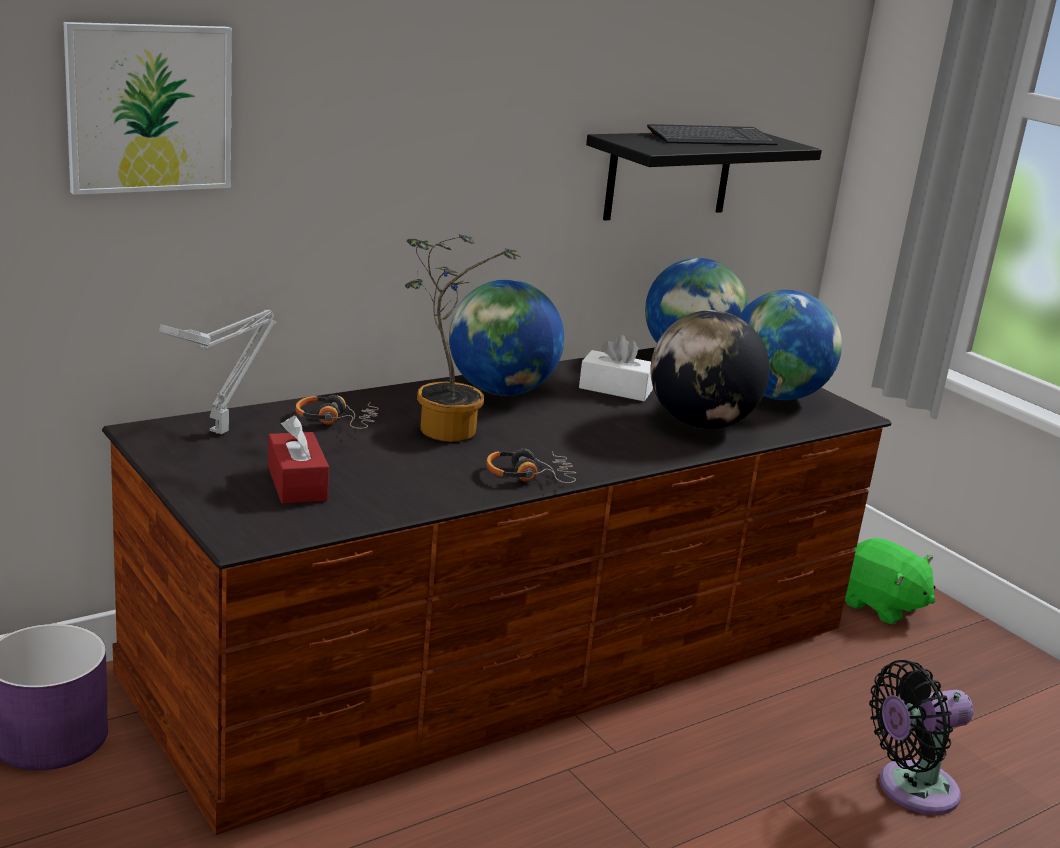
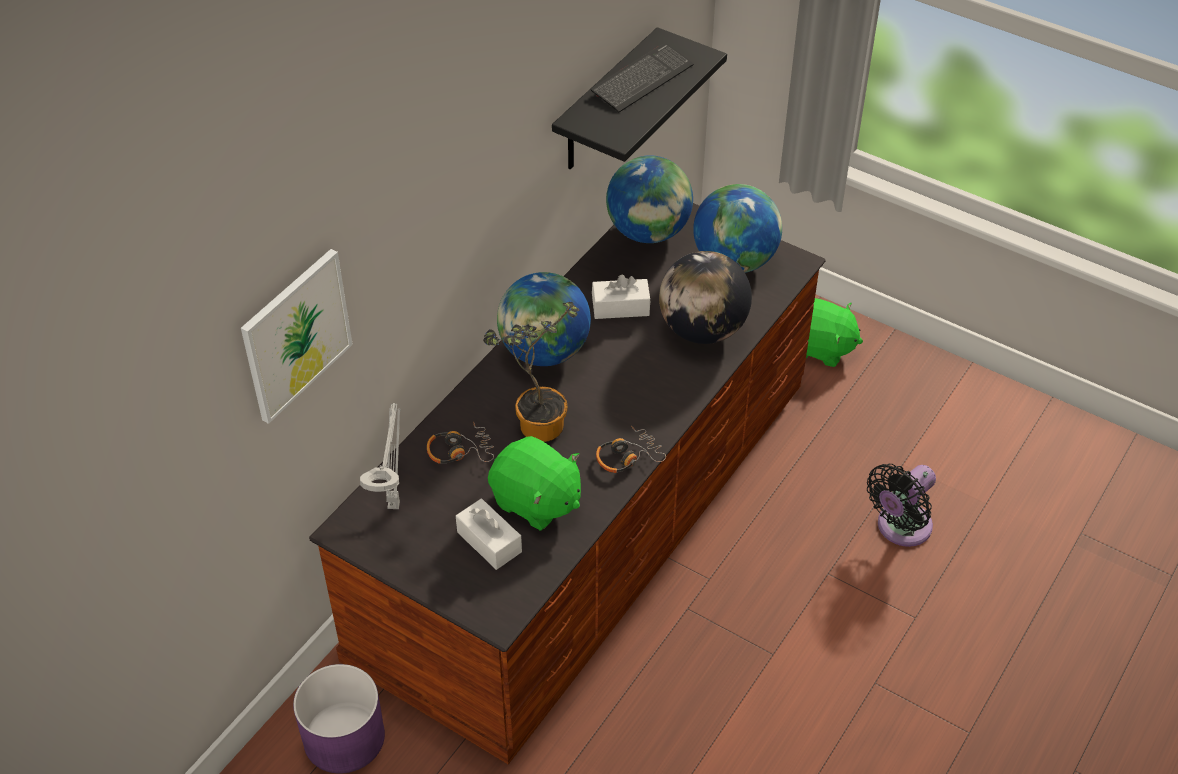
camera: 20 degrees left, 25 degrees up
red tissue box [268,416,329,504] -> white tissue box [456,499,522,570]
none -> green plush toy [488,436,581,531]

